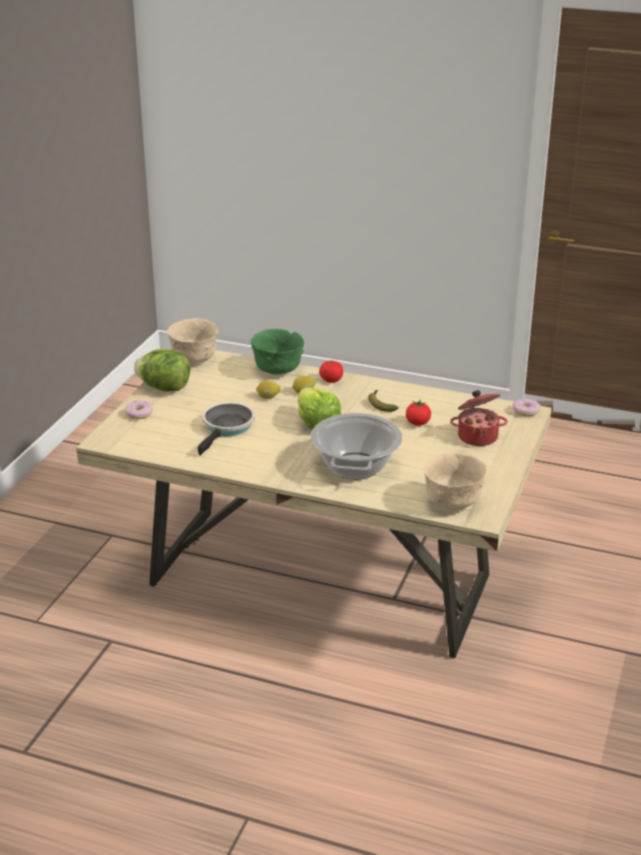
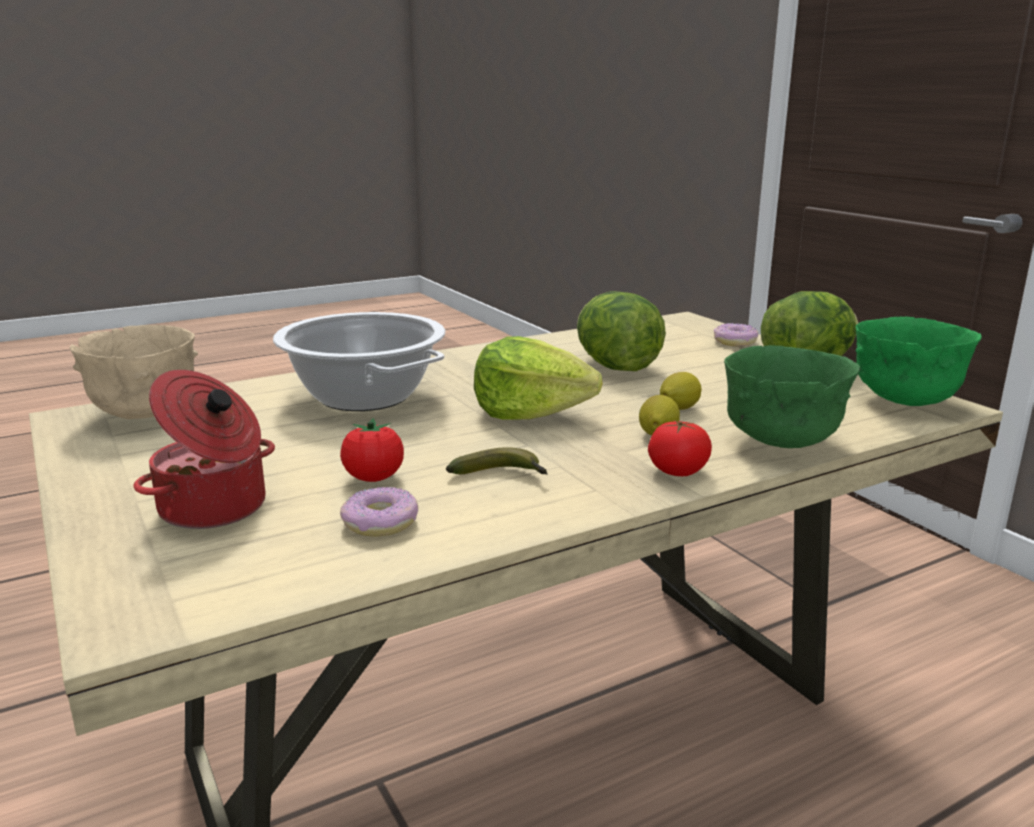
camera: 130 degrees right, 10 degrees down
beige bowl [167,318,219,363] -> green bowl [855,317,982,406]
frying pan [197,402,255,456] -> lettuce [577,291,666,371]
donut [512,398,541,416] -> donut moved to [340,487,418,537]

